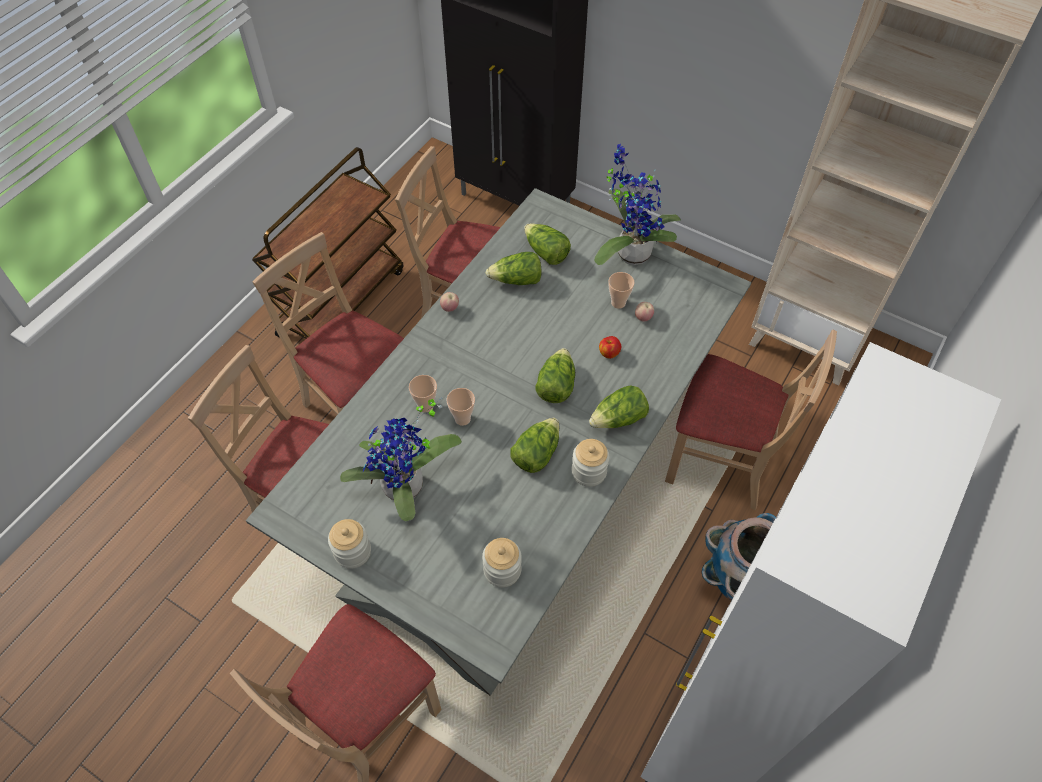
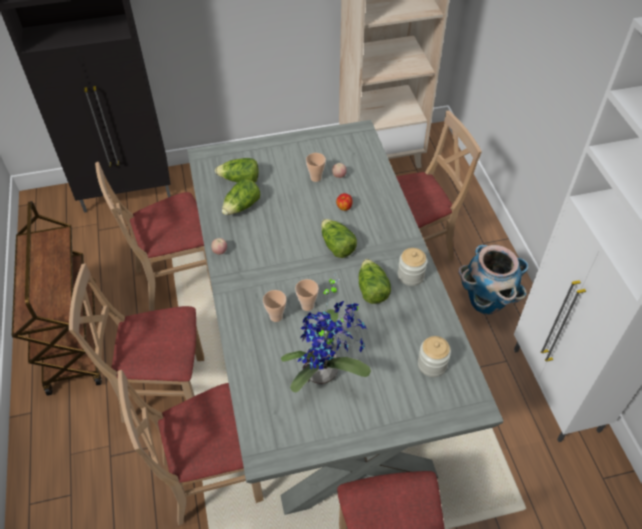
camera: 45 degrees left, 5 degrees down
jar [328,519,371,569] -> none
lettuce [589,386,649,428] -> none
potted plant [594,144,681,265] -> none

